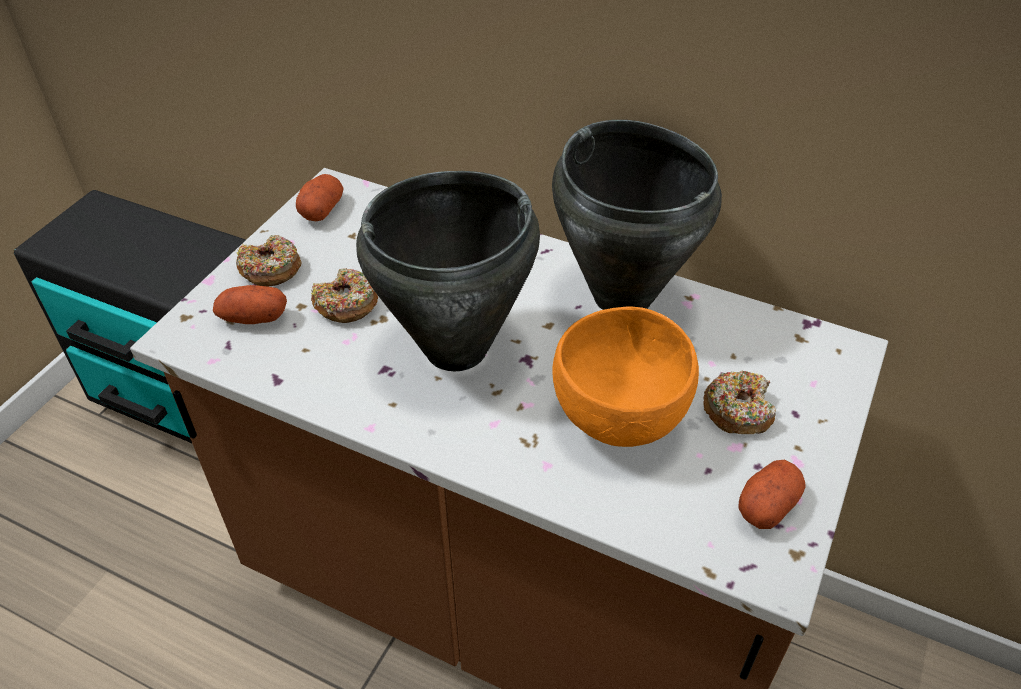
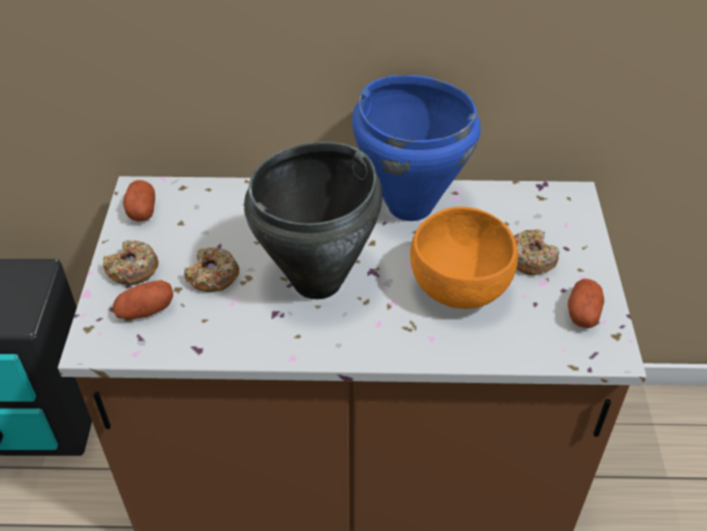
camera: 25 degrees left, 0 degrees up
black cooking pot [552,120,722,310] -> blue cooking pot [352,75,481,221]

